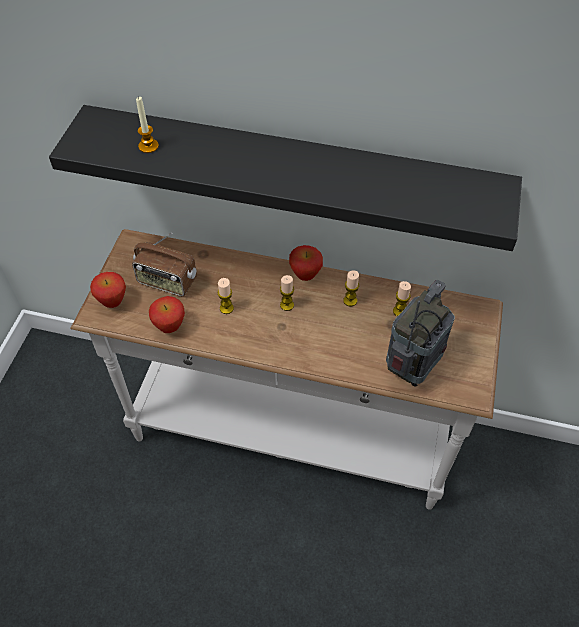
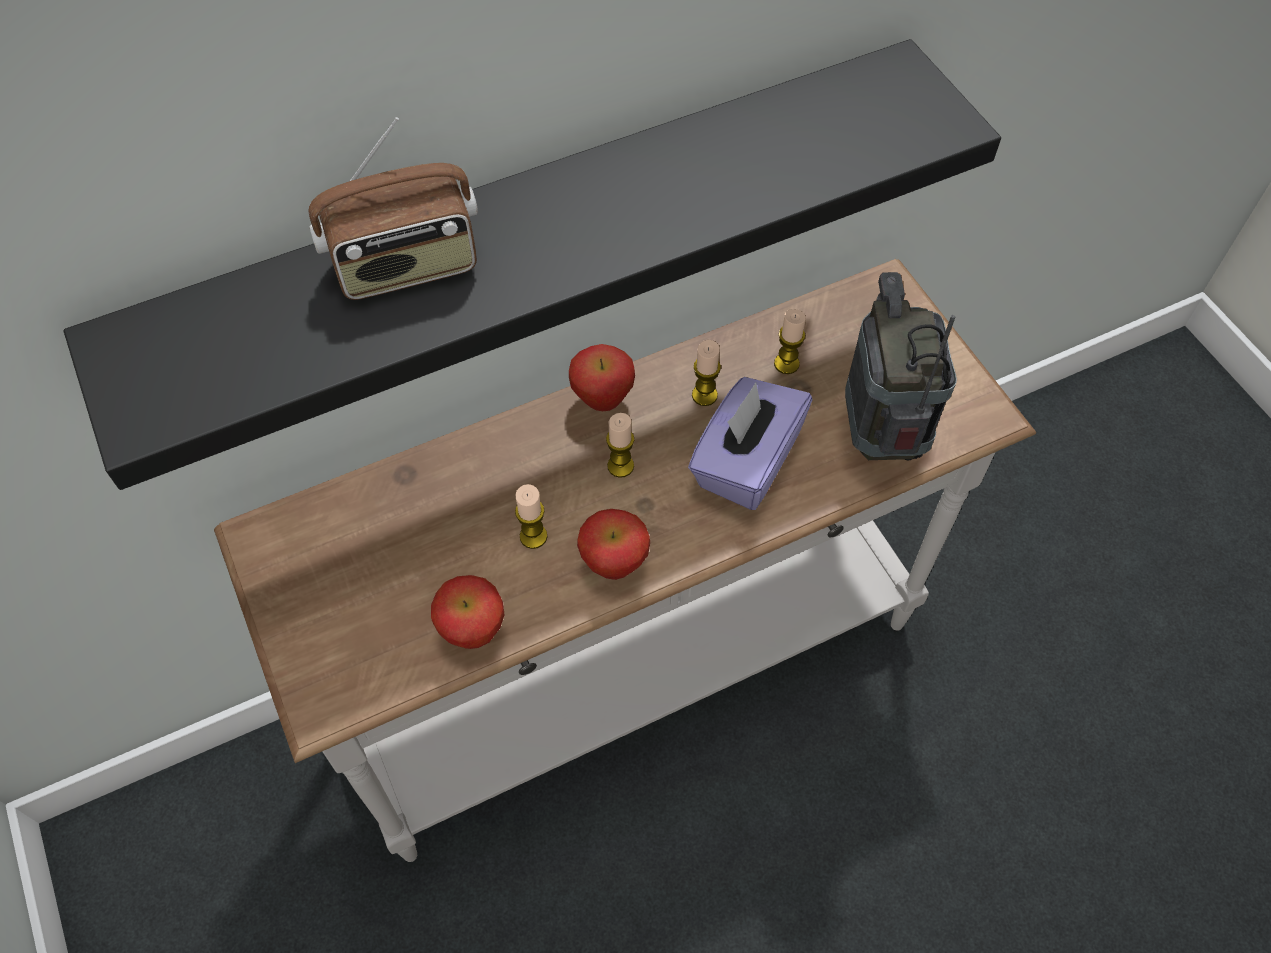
camera: 40 degrees left, 5 degrees up
apple [90,272,126,308] -> apple moved to [577,509,650,580]
radio [132,233,197,296] -> radio moved to [309,117,478,300]
candle [136,96,159,153] -> none
none -> purple tissue box [688,377,813,510]

